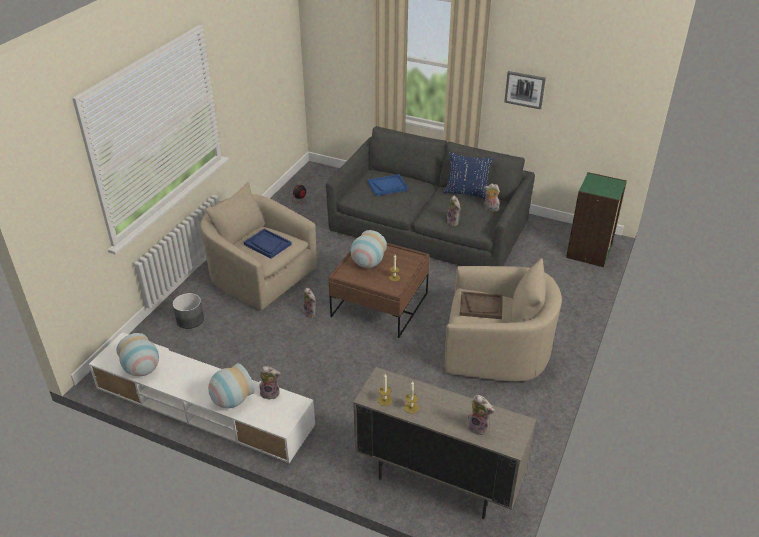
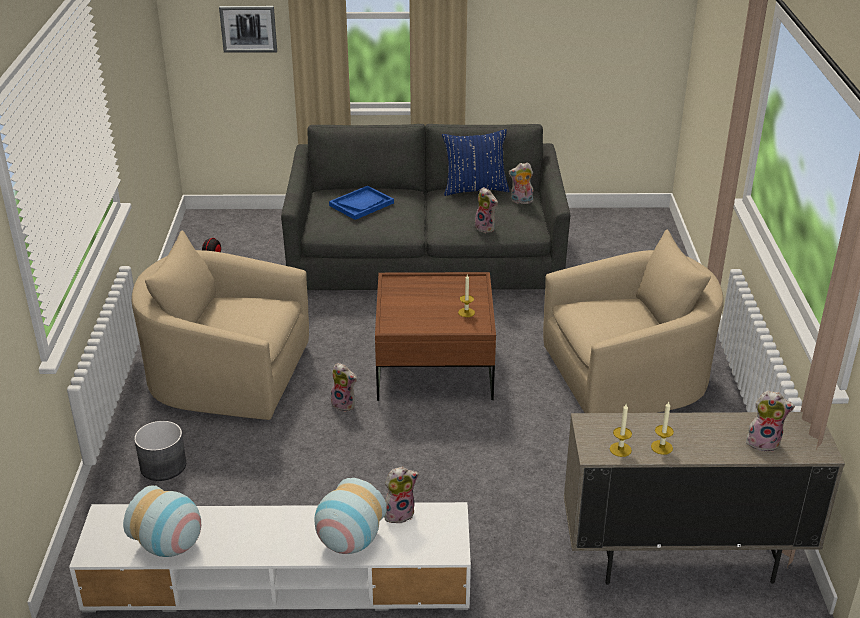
camera: 25 degrees left, 5 degrees down
blue tray [244,228,292,259] -> none
vase [351,230,387,268] -> none
brown tray [460,291,503,319] -> none
picture [504,71,546,109] -> picture moved to [219,6,277,53]
green bookcase [566,172,627,267] -> none

